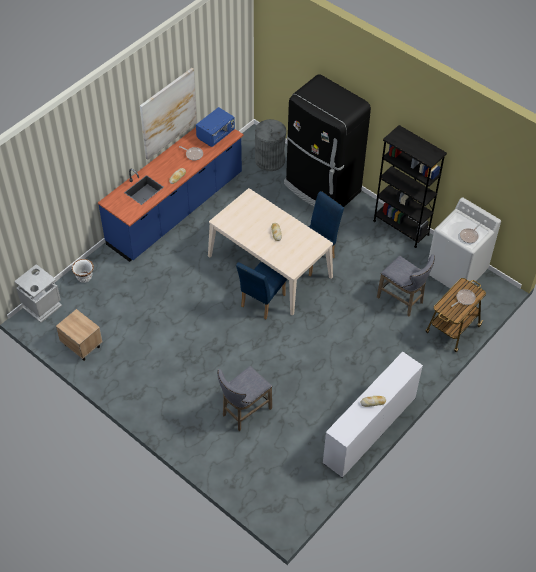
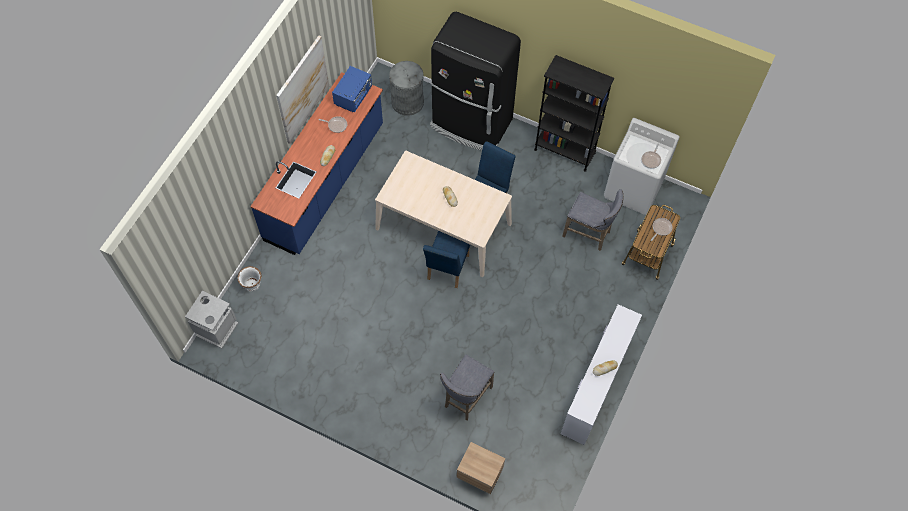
camera: 15 degrees left, 10 degrees up
beige nightstand [56,309,103,361] -> beige nightstand moved to [457,442,506,494]

